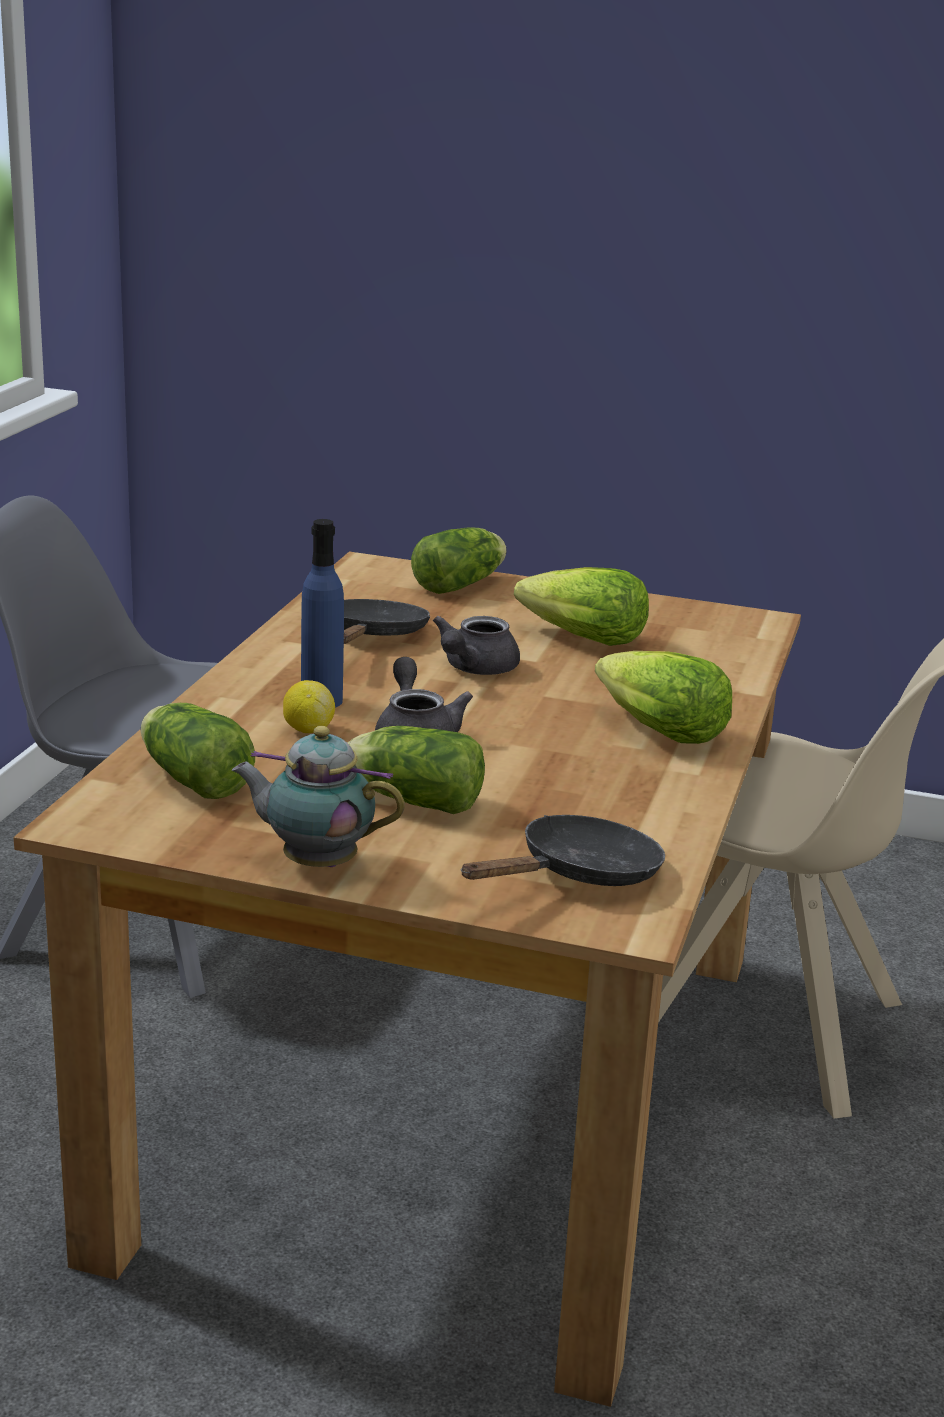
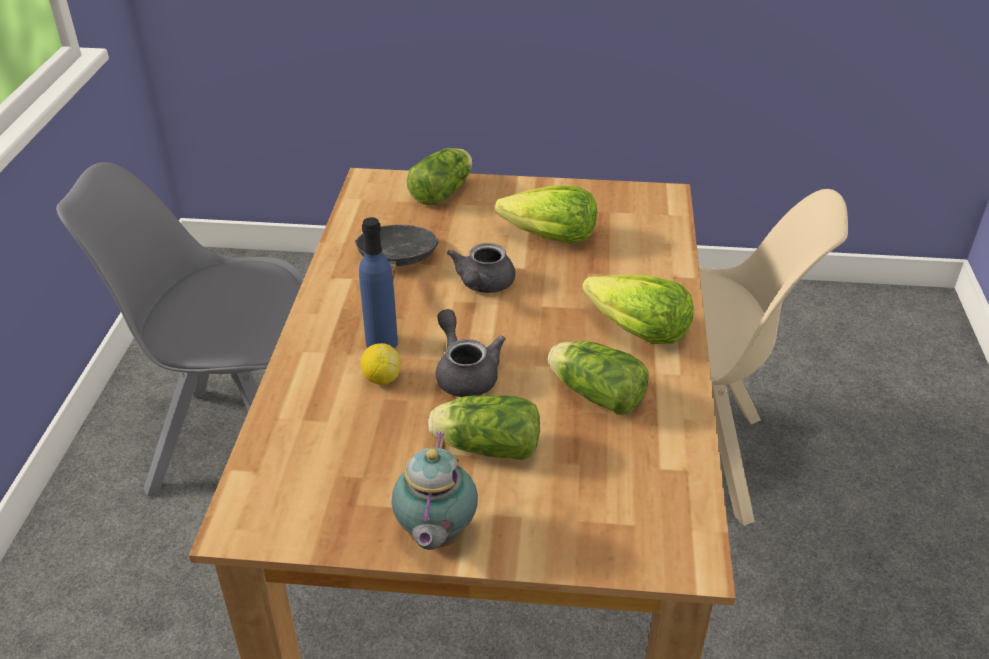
camera: 10 degrees left, 15 degrees up
lettuce [141,703,255,799] -> lettuce moved to [548,341,649,415]
teapot [232,726,405,867] -> teapot turned 90 degrees counterclockwise [392,432,478,550]
black frying pan [461,815,665,886] -> none

